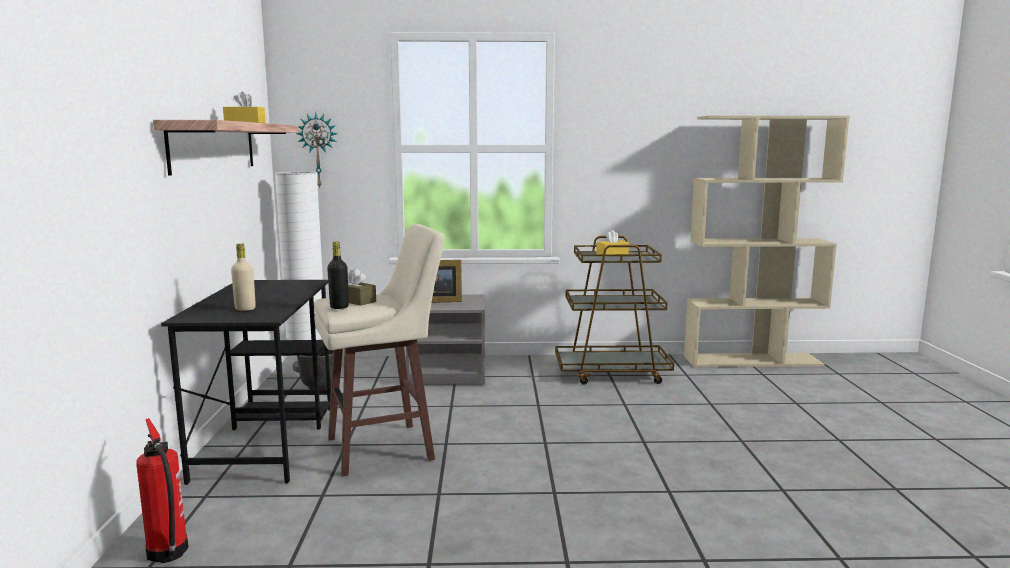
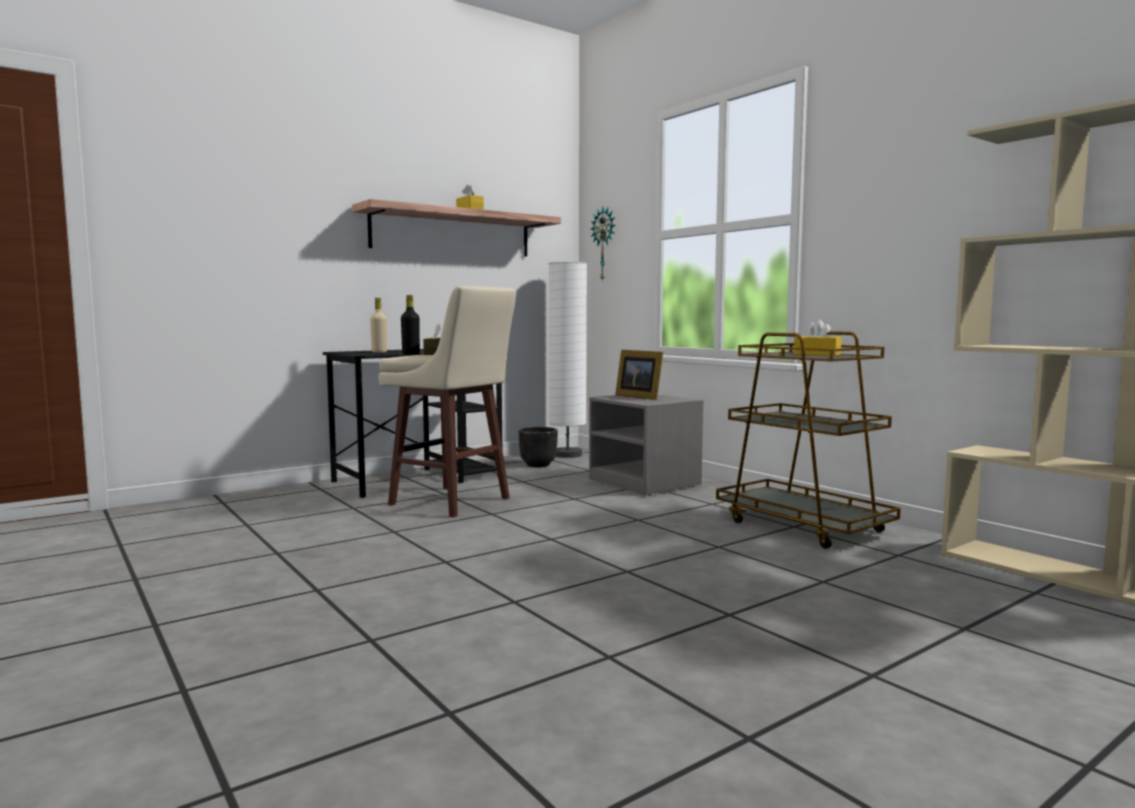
camera: 55 degrees right, 5 degrees down
fire extinguisher [136,418,188,563] -> none

